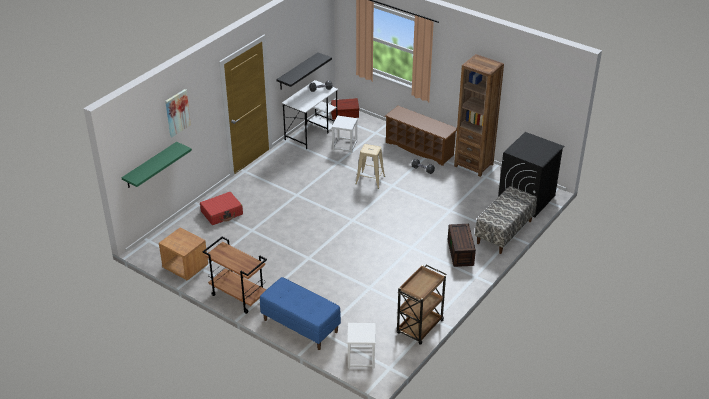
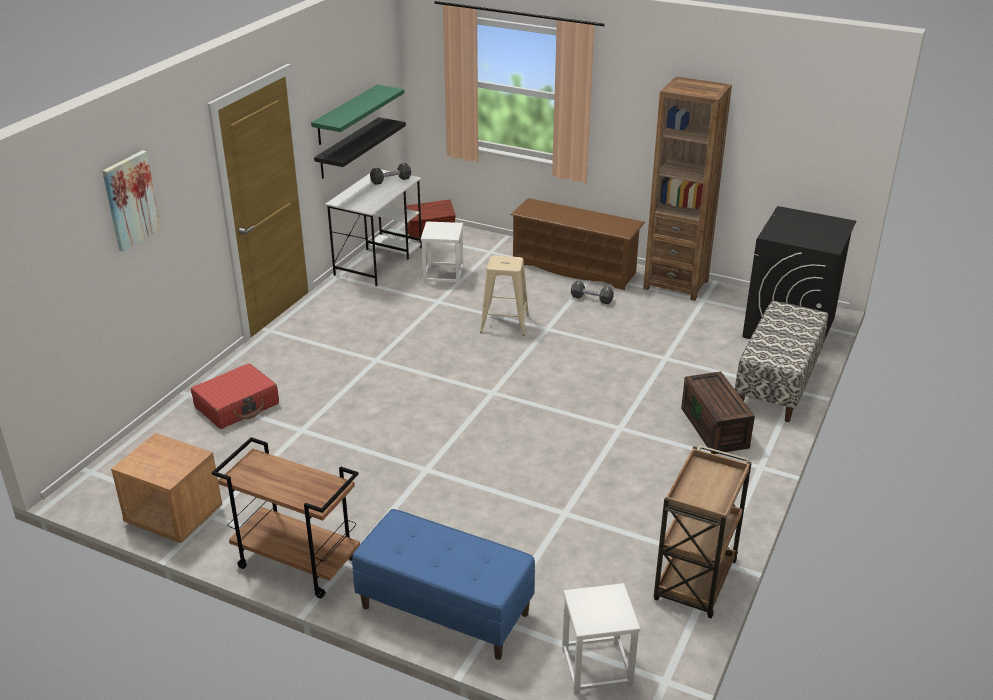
camera: 10 degrees left, 5 degrees down
green shelf [121,142,192,188] -> green shelf moved to [311,85,404,145]

